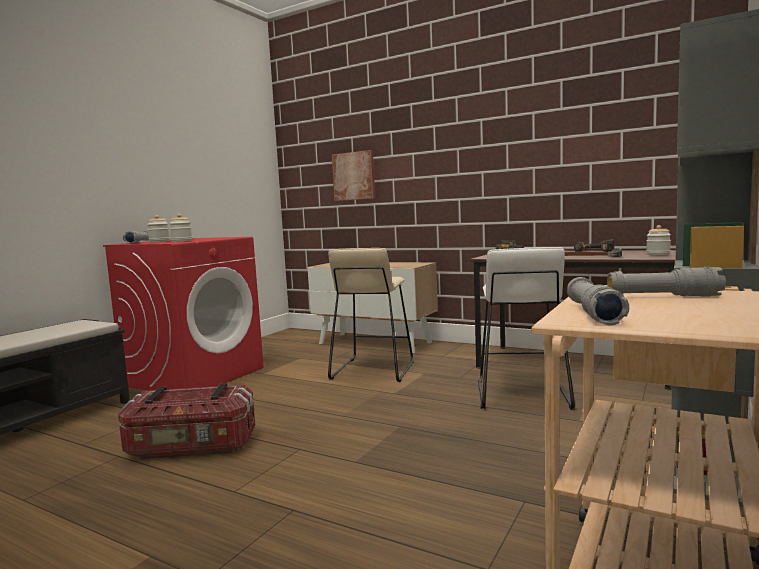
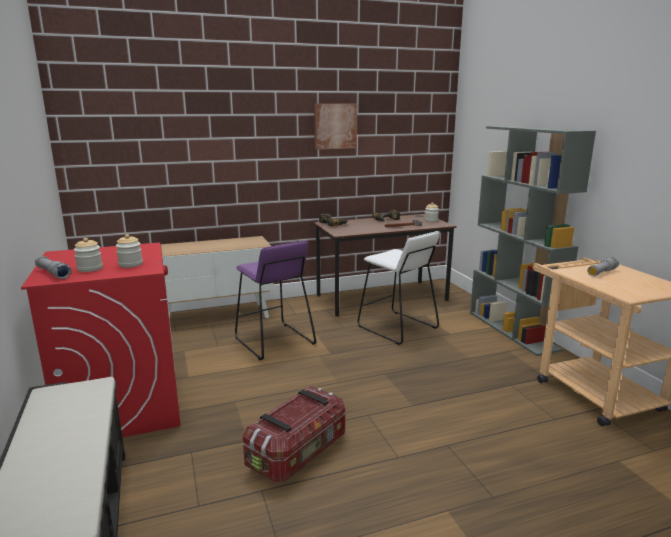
camera: 50 degrees left, 10 degrees up
beige stool [328,248,414,382] -> purple stool [235,241,316,360]
picture [332,150,375,201] -> picture moved to [314,104,357,150]
grey flashlight [567,277,629,326] -> none

